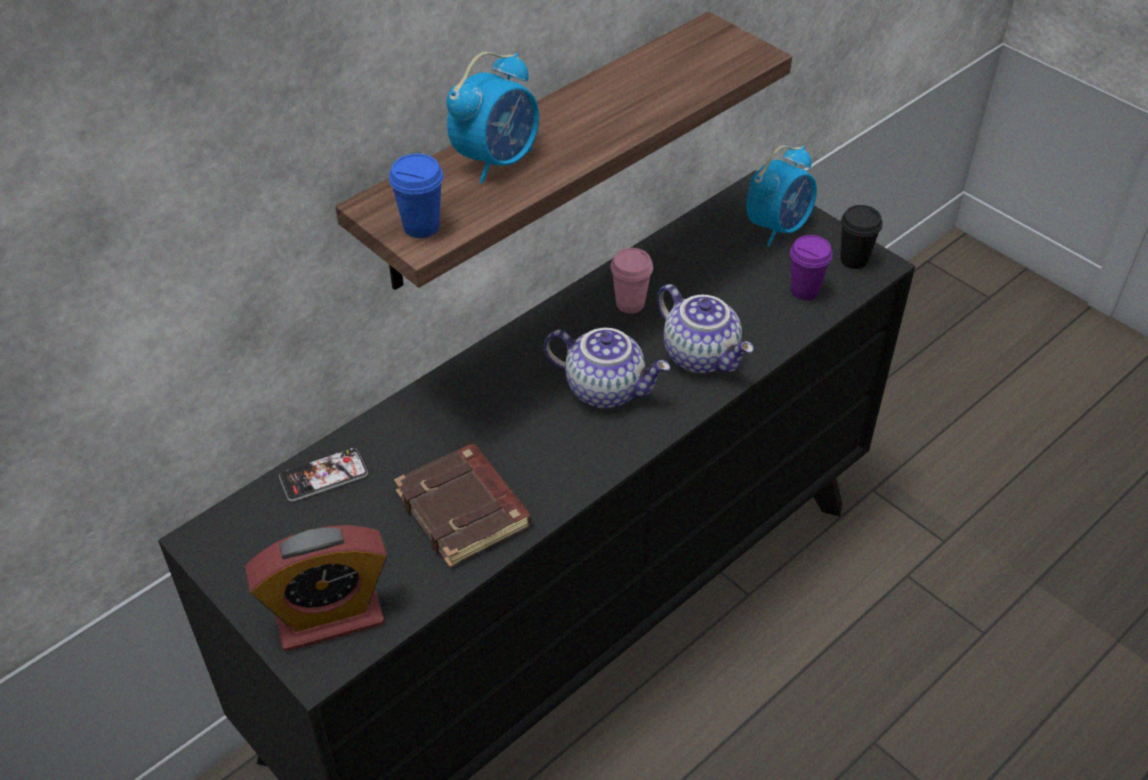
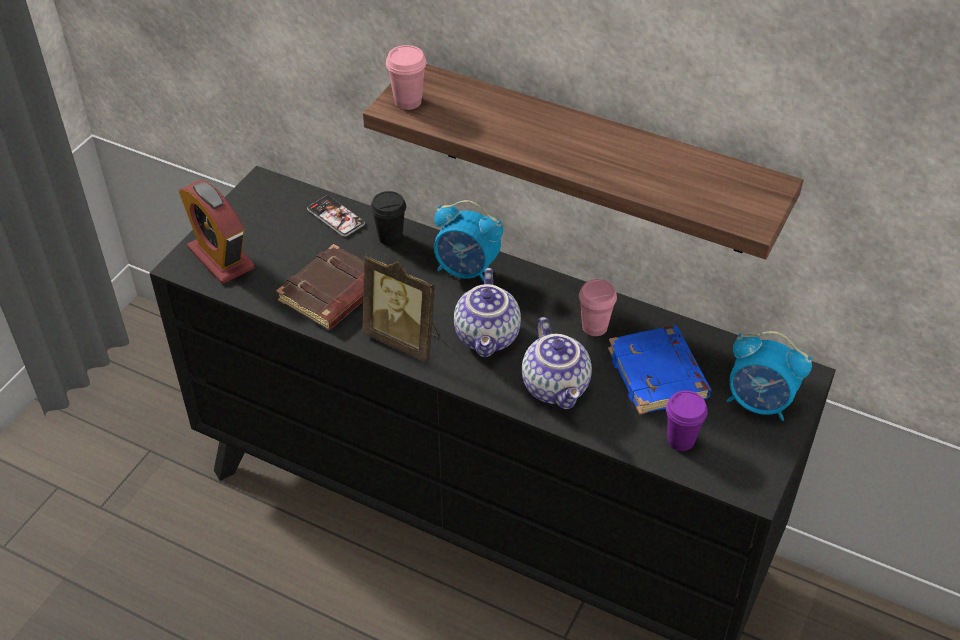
camera: 70 degrees right, 0 degrees up
blue cup [389,154,443,238] -> pink cup [386,45,426,110]
alarm clock [446,52,539,184] -> alarm clock moved to [434,200,503,282]
teapot [657,284,754,374] -> teapot turned 45 degrees counterclockwise [522,317,592,409]
black cup [840,205,883,269] -> black cup moved to [371,191,406,246]
none -> picture frame [363,254,440,362]
none -> blue book [608,326,711,415]

